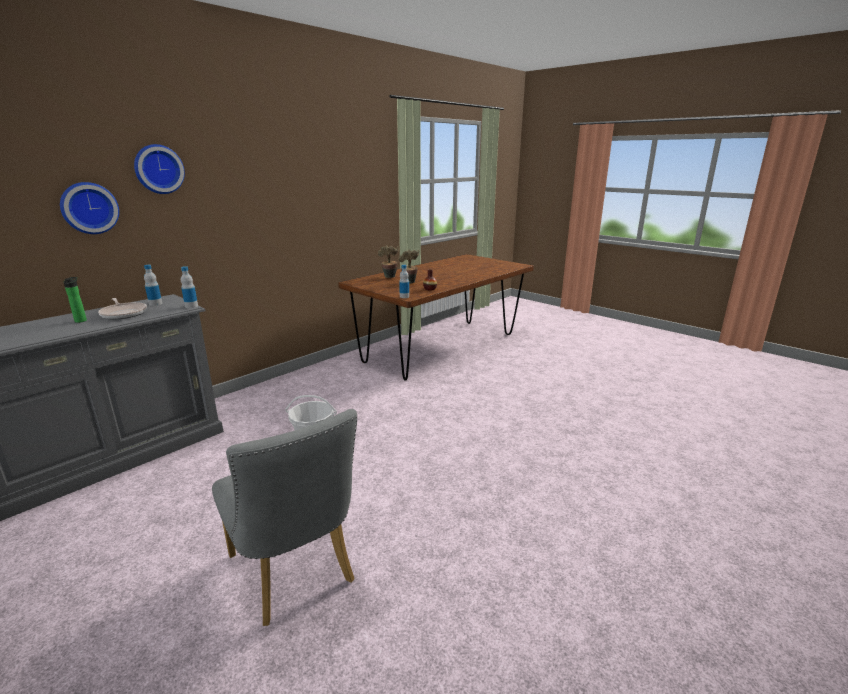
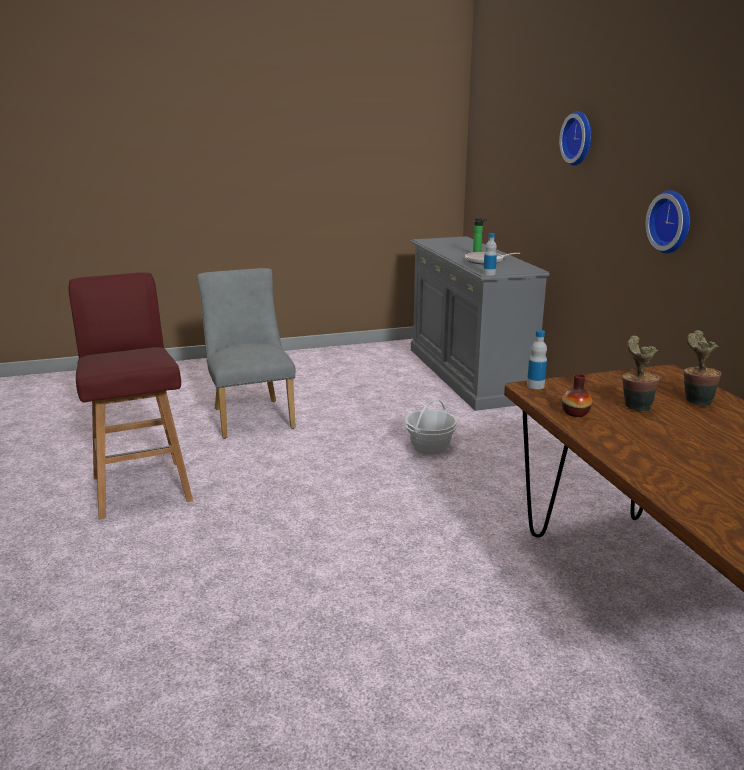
camera: 120 degrees right, 0 degrees up
wall clock [60,182,119,234] -> wall clock moved to [645,190,690,253]
bottle [144,265,162,306] -> none
grey chair [212,409,357,626] -> grey chair turned 75 degrees clockwise [197,268,296,439]
none -> red stool [68,272,193,519]

